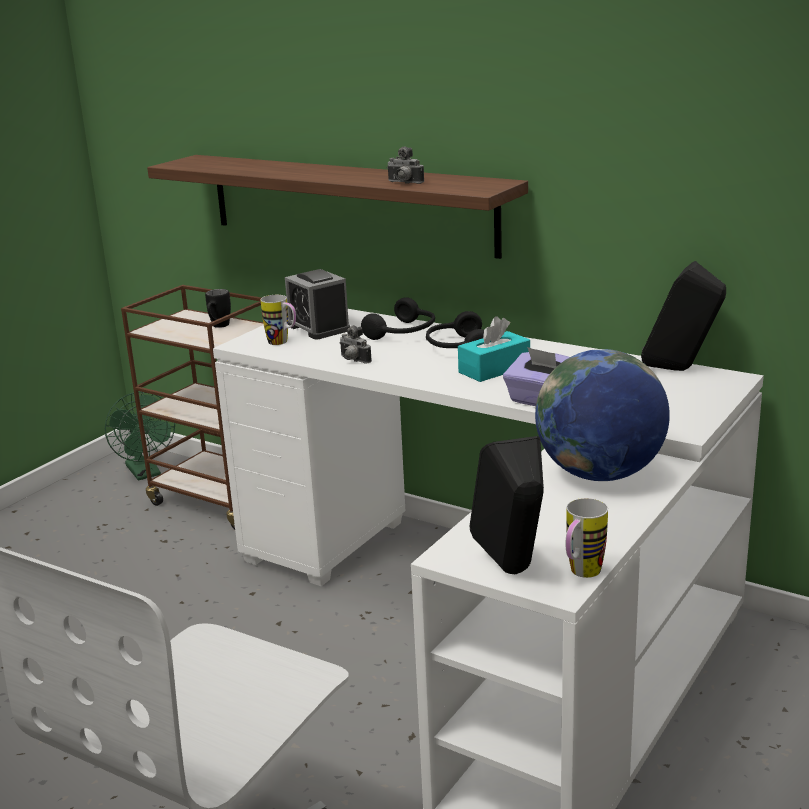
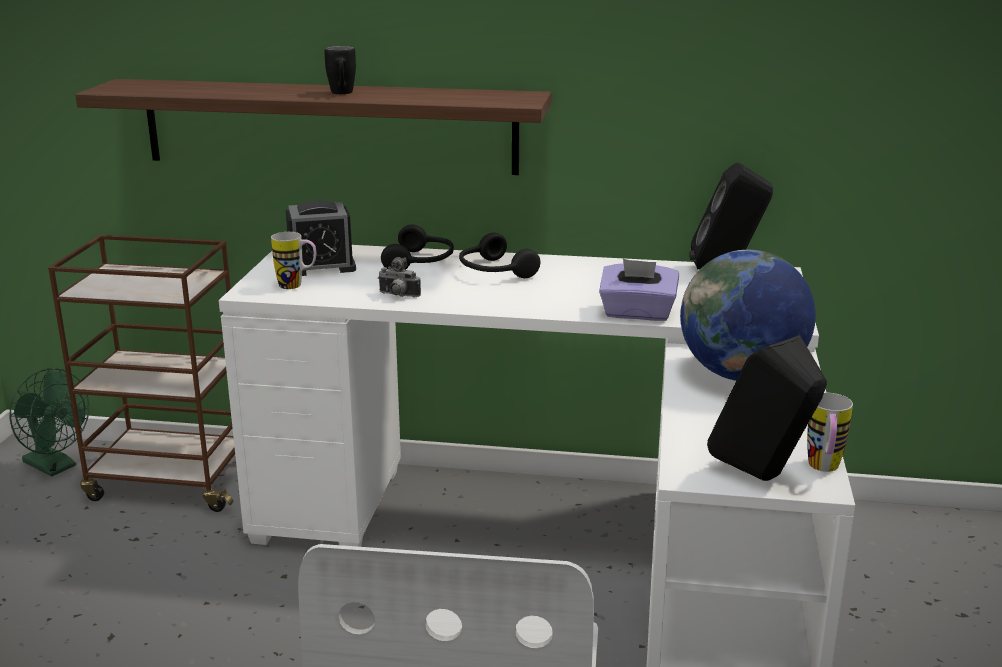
camera: 25 degrees left, 0 degrees up
black mug [205,289,231,328] -> black mug moved to [324,46,356,94]
alarm clock [285,269,350,339] -> alarm clock turned 45 degrees counterclockwise [286,201,356,276]
camera [387,146,424,184] -> none
turquoise tissue box [458,316,530,382] -> none

